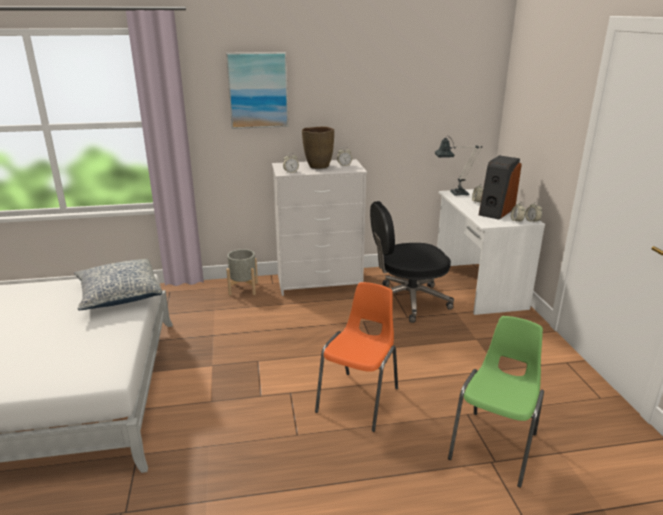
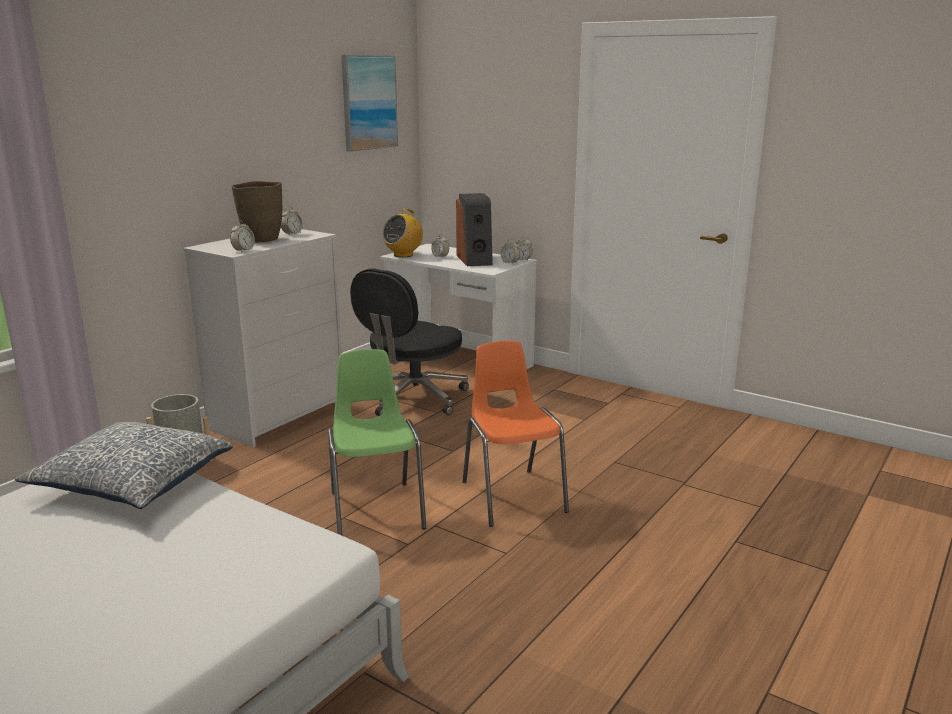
camera: 45 degrees left, 5 degrees down
picture [226,52,289,129] -> picture moved to [341,55,398,152]
table lamp [435,136,482,196] -> radio [382,209,423,257]
green chair [448,316,544,488] -> green chair moved to [328,349,426,536]

